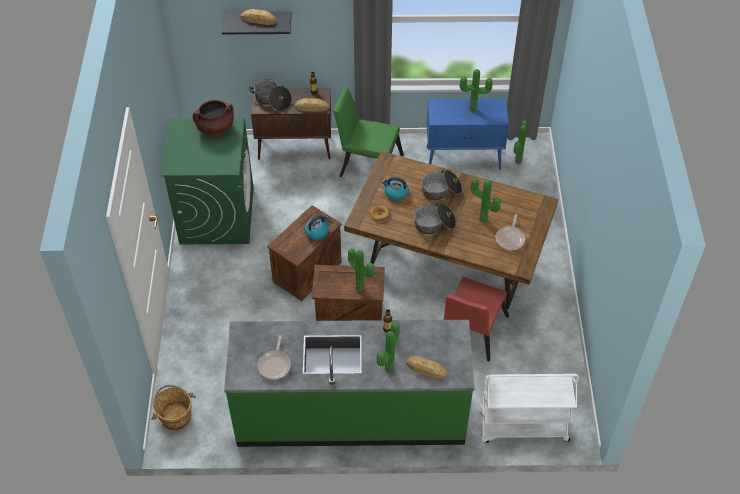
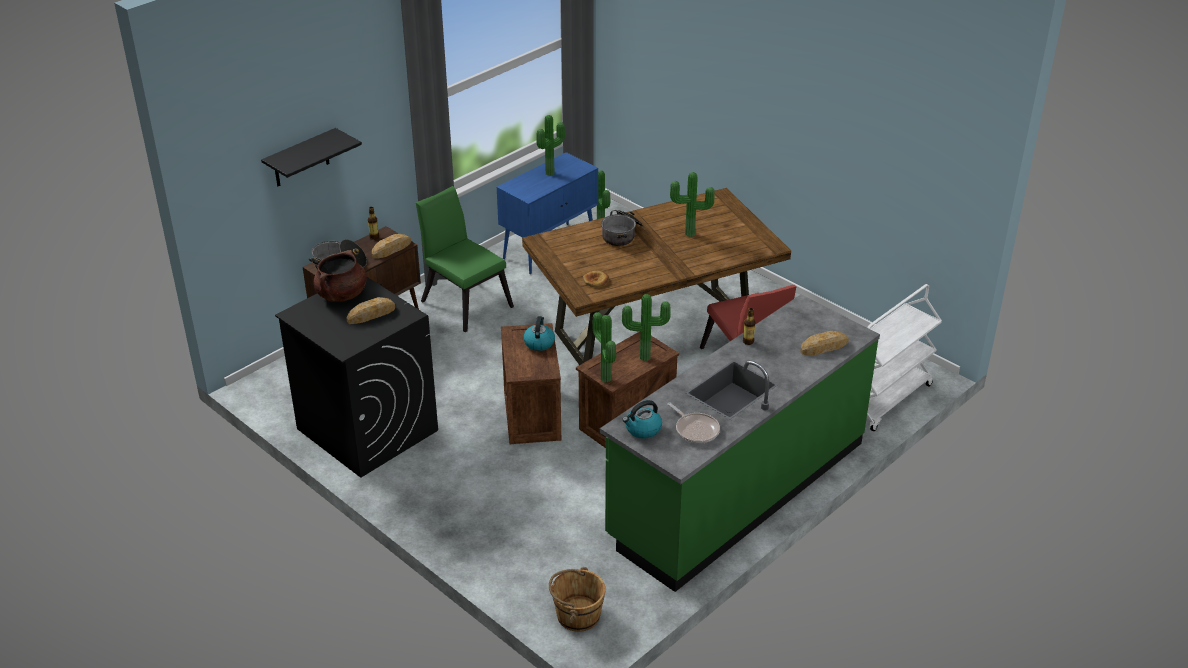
camera: 45 degrees left, 15 degrees down
green washing machine [161,118,254,244] -> black washing machine [275,277,438,478]
bread [240,9,276,25] -> bread moved to [346,297,395,324]
green chair [333,86,404,177] -> green chair turned 75 degrees clockwise [416,186,514,332]
potted plant [377,322,400,373] -> potted plant moved to [592,312,616,383]
kettle [382,177,409,201] -> kettle moved to [622,400,662,439]
cooking pot [414,203,456,234] -> none
frying pan [495,214,525,250] -> none

